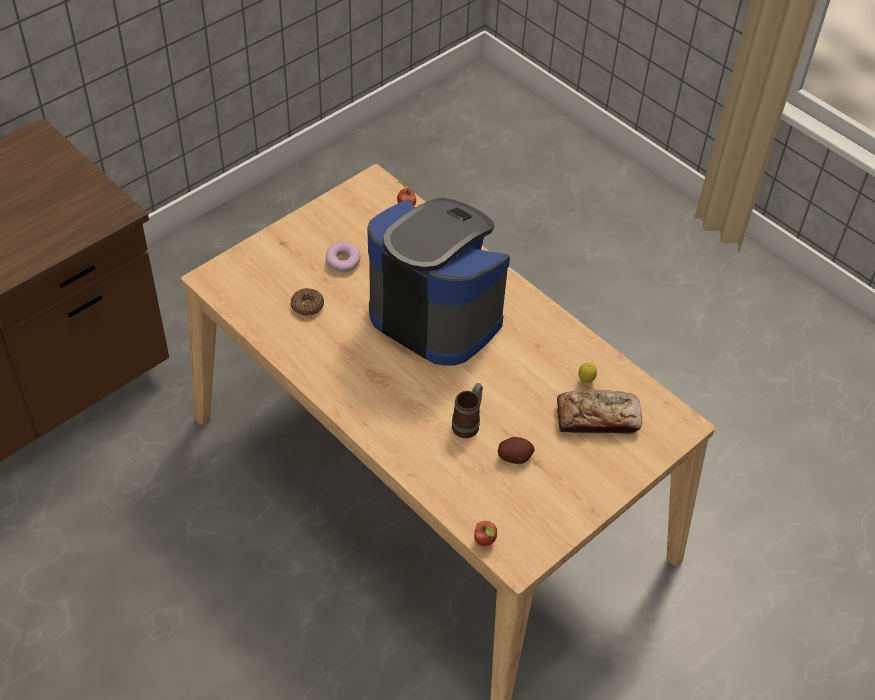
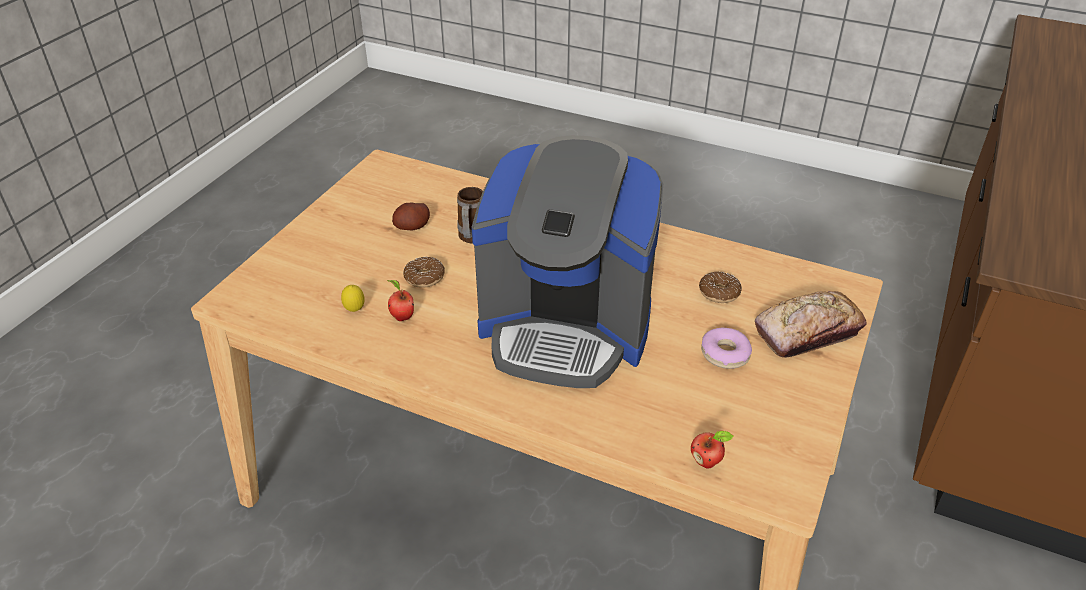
camera: 160 degrees right, 10 degrees down
apple [474,521,497,546] -> apple moved to [387,280,414,321]
bread [557,390,642,434] -> bread moved to [755,291,867,358]
none -> donut [403,257,445,288]

